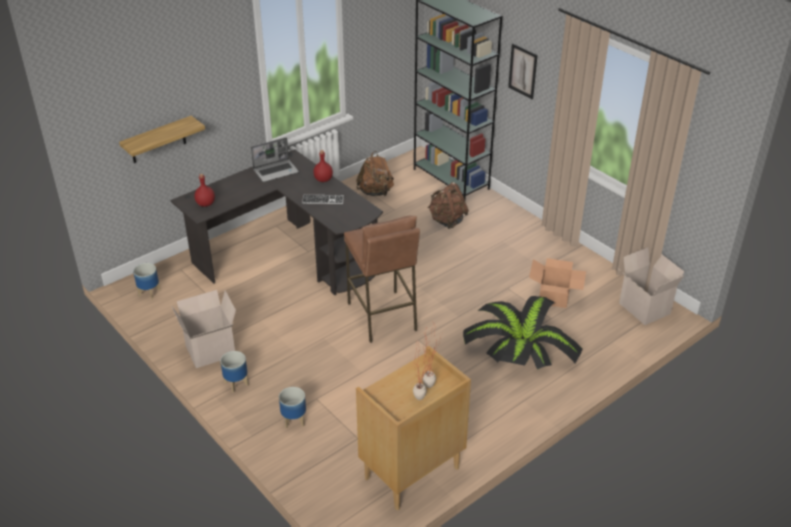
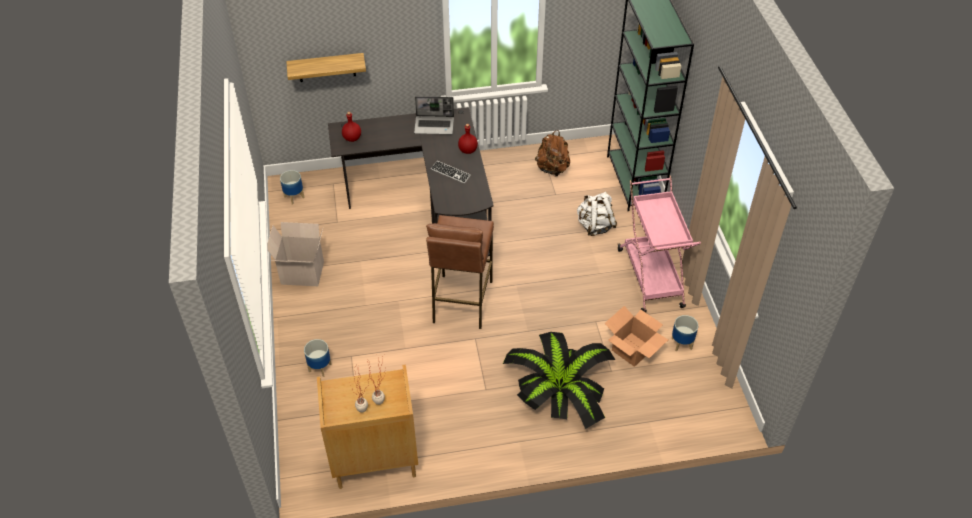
camera: 30 degrees right, 10 degrees up
planter [220,351,249,393] -> planter moved to [671,315,698,351]
brown backpack [428,182,469,229] -> white backpack [577,192,617,236]
picture [508,44,538,99] -> none
cardboard box [619,248,685,325] -> none
none -> pink cart [617,175,701,313]

